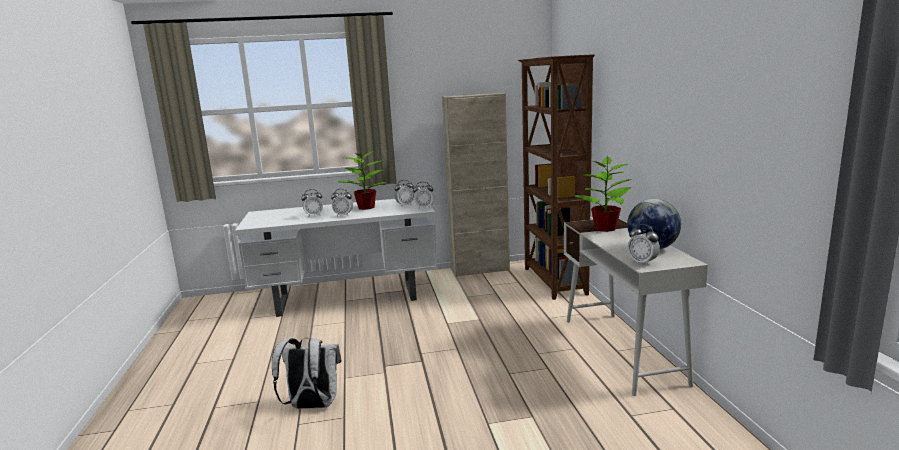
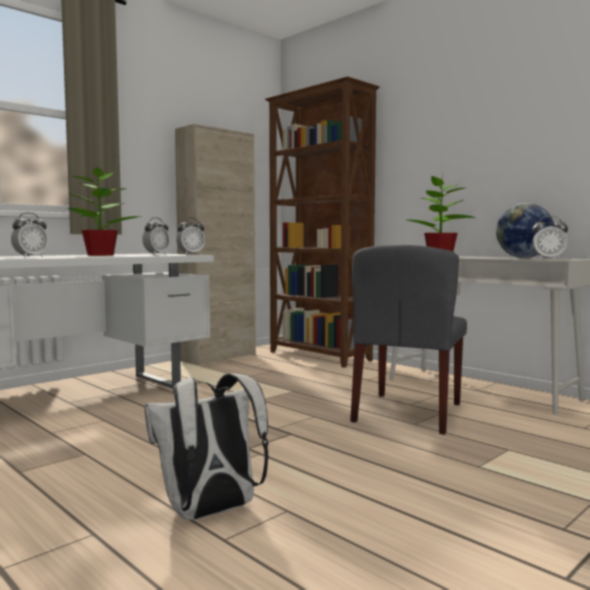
camera: 35 degrees left, 10 degrees down
alarm clock [331,189,353,216] -> none
none -> grey chair [350,245,467,435]

